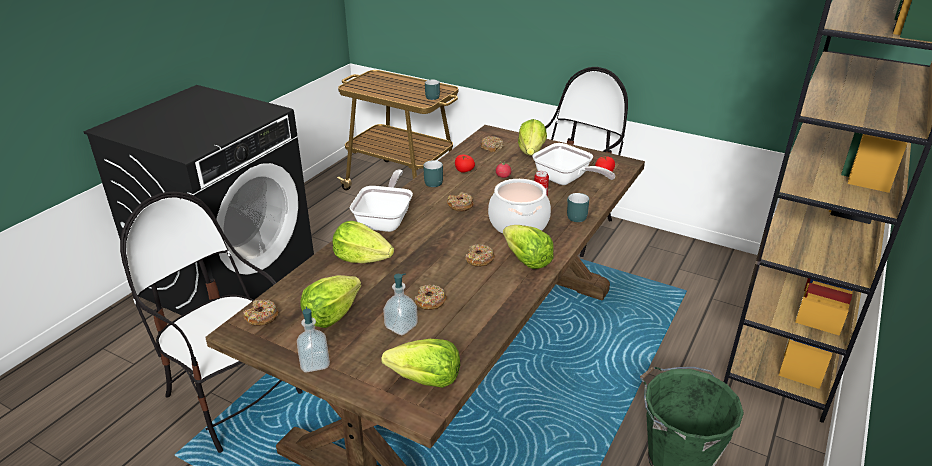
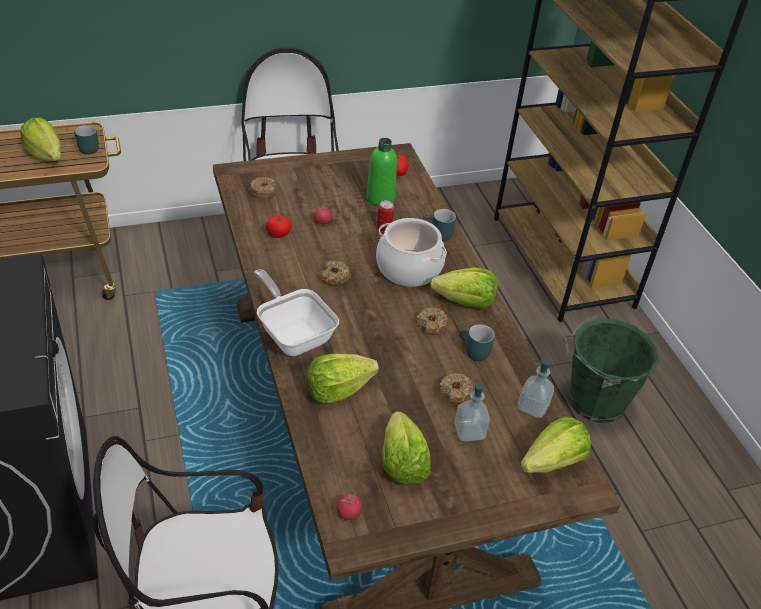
camera: 50 degrees left, 10 degrees up
donut [243,299,279,326] -> tomato [337,493,362,520]
soap dispenser [297,307,330,372] -> soap dispenser moved to [518,359,554,418]
turquoise mug [423,160,443,187] -> turquoise mug moved to [460,324,495,361]
lettuce [518,119,547,155] -> lettuce moved to [20,117,61,161]
frying pan [532,143,615,185] -> green bottle [366,138,397,206]

